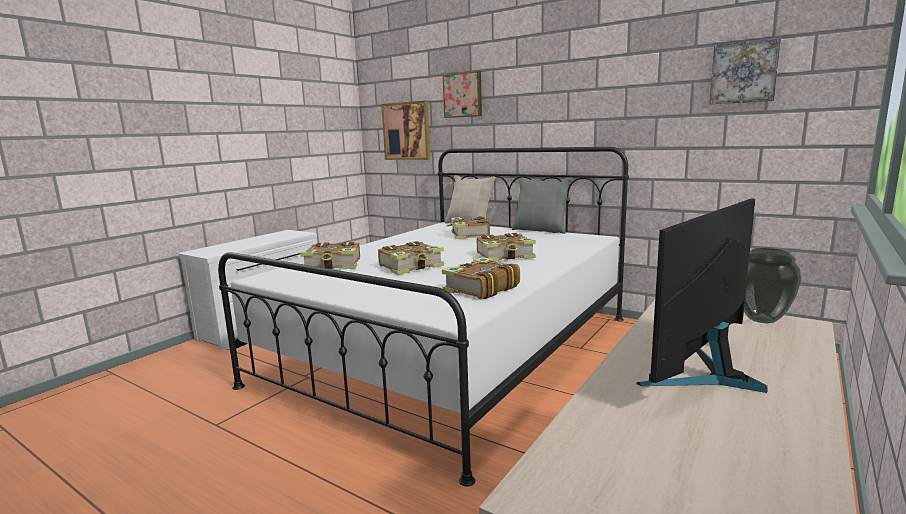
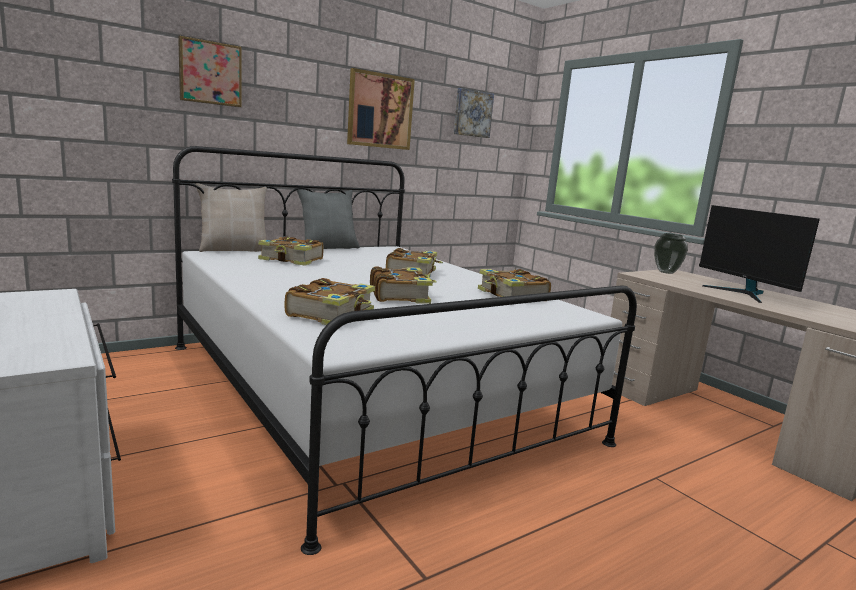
camera: 70 degrees left, 0 degrees up
picture [381,101,430,160] -> picture moved to [347,68,415,150]

